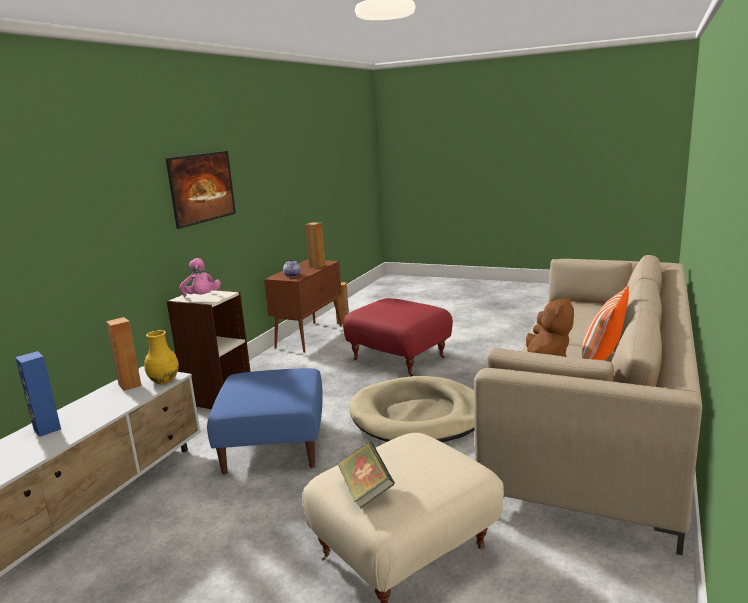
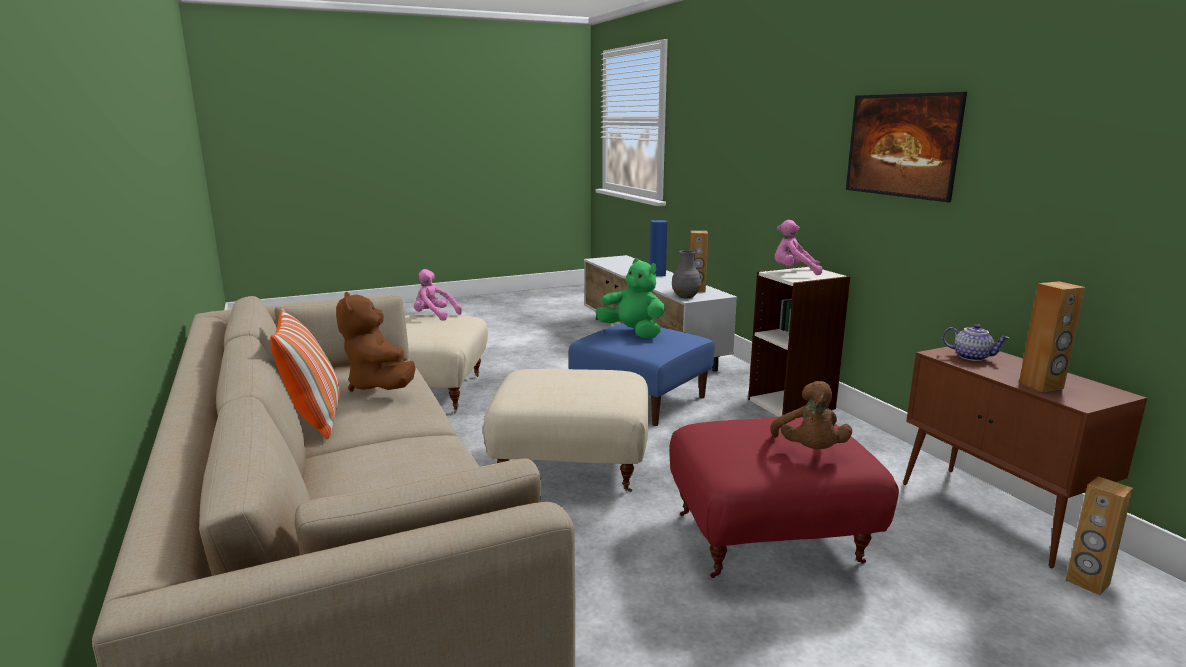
camera: 130 degrees right, 0 degrees up
yellow vase [144,330,179,384] -> grey vase [672,250,701,298]
book [337,442,395,508] -> pink plush toy [414,269,462,321]
beige dog bed [350,376,475,442] -> beige ottoman [483,369,649,492]
none -> green plush toy [595,258,665,338]
none -> brown plush toy [770,381,852,449]

